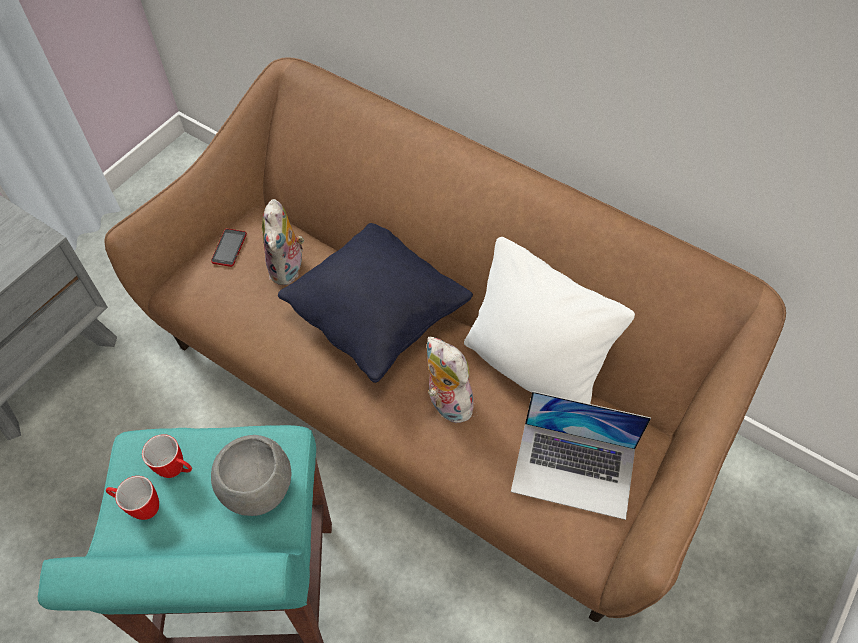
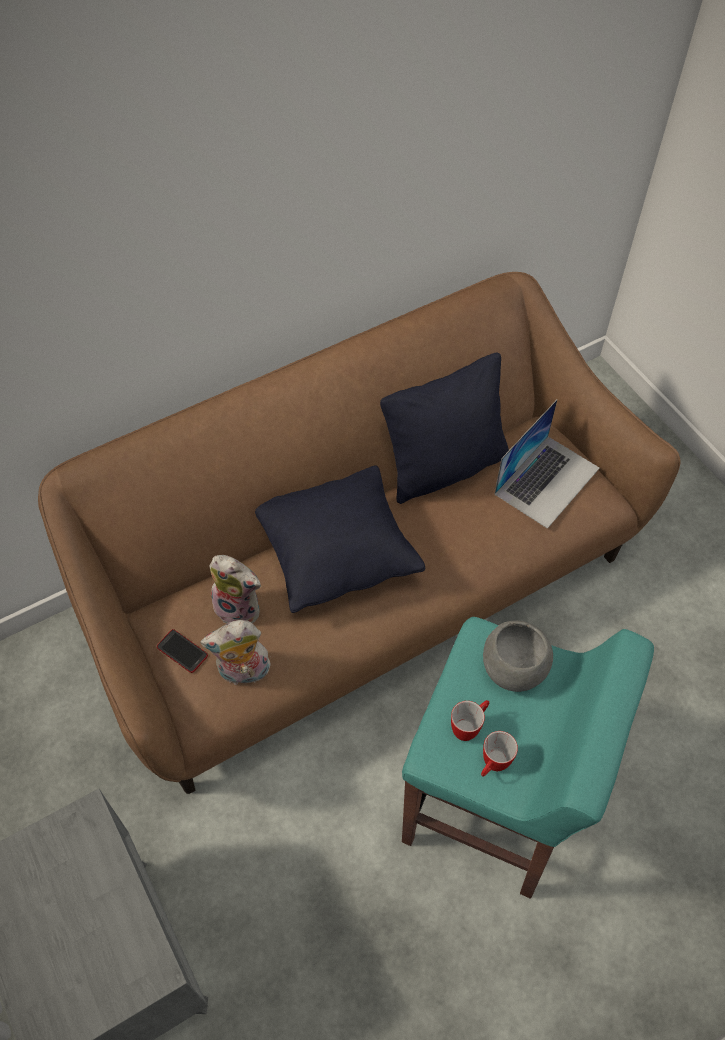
camera: 65 degrees left, 0 degrees up
plush toy [427,337,474,423] -> plush toy moved to [200,620,271,685]
white pillow [464,237,635,404] -> black pillow [380,353,509,504]

